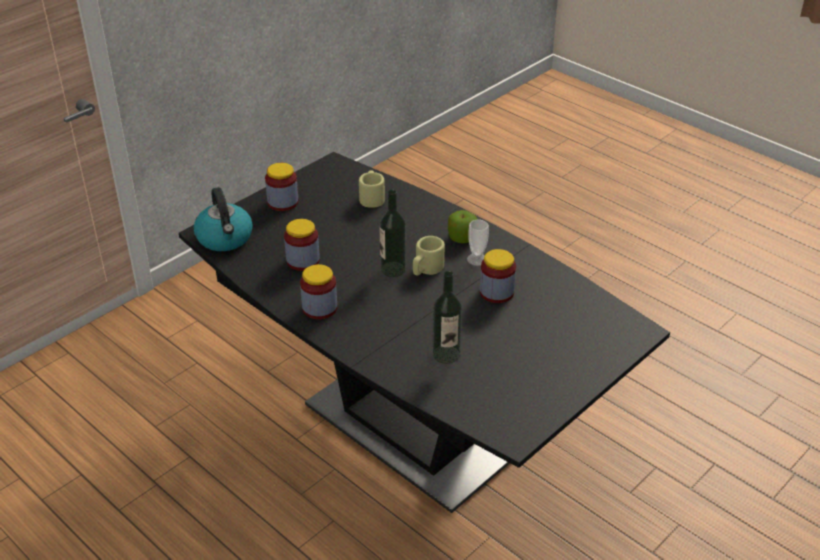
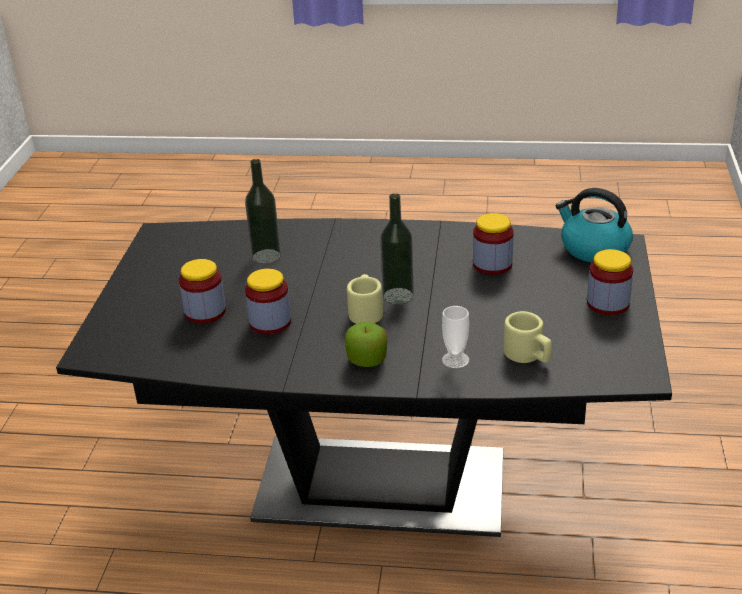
camera: 145 degrees right, 5 degrees down
jar [300,264,337,319] -> jar moved to [179,259,226,323]
cup [467,220,489,266] -> cup moved to [442,306,469,368]

